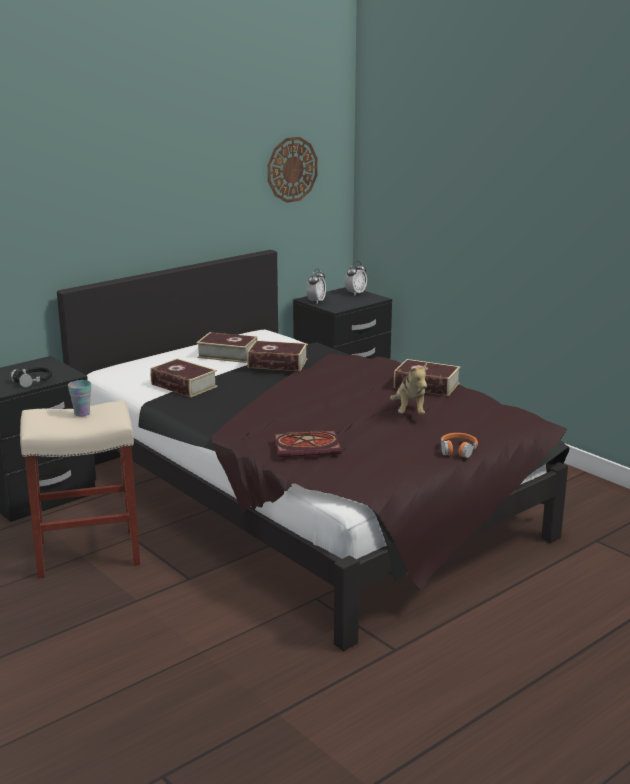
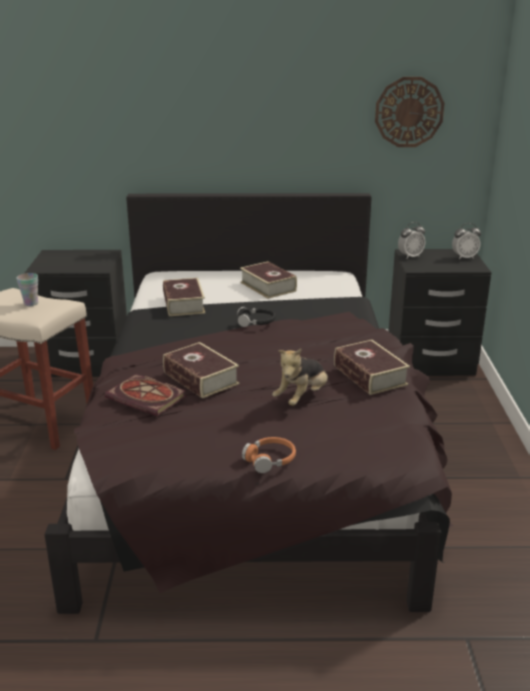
camera: 40 degrees right, 5 degrees up
black headphones [11,367,52,387] -> black headphones moved to [237,307,276,327]
book [247,340,307,371] -> book moved to [163,342,239,399]

